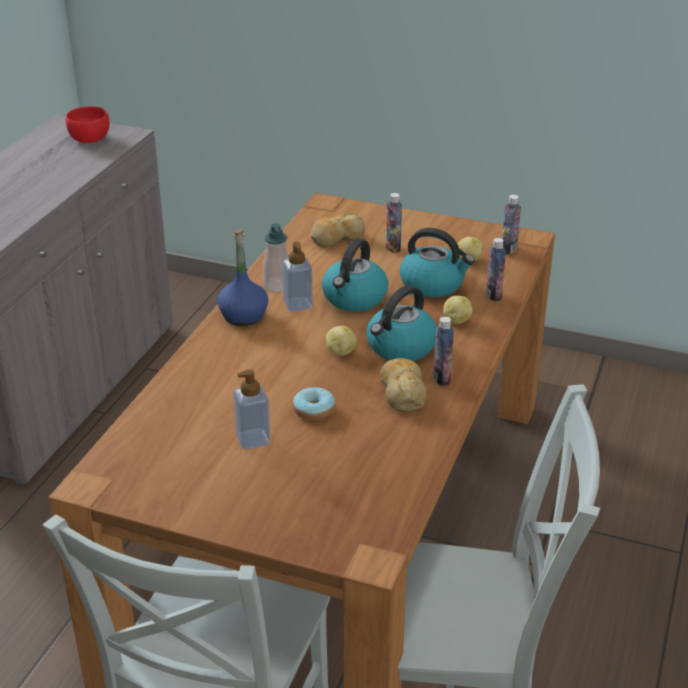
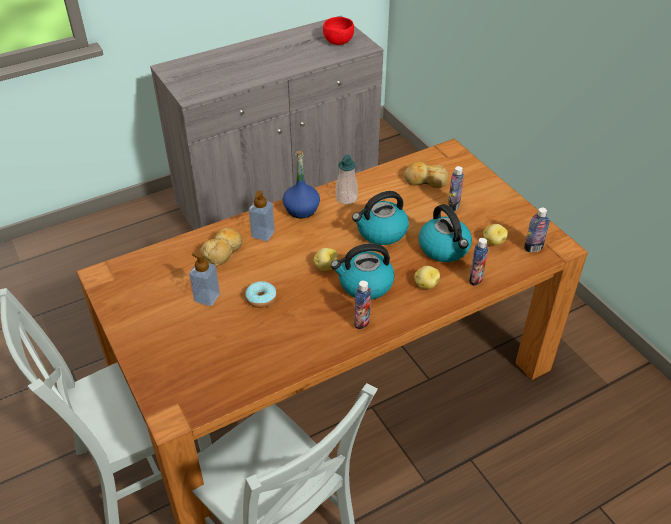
camera: 40 degrees right, 10 degrees up
soap dispenser [282,242,313,312] -> soap dispenser moved to [249,190,275,241]
bread [380,358,427,412] -> bread moved to [200,227,242,266]

